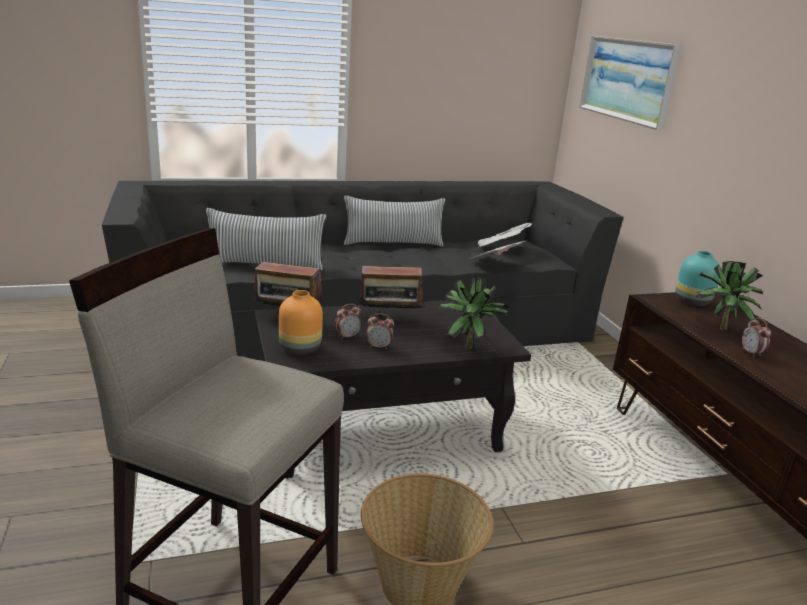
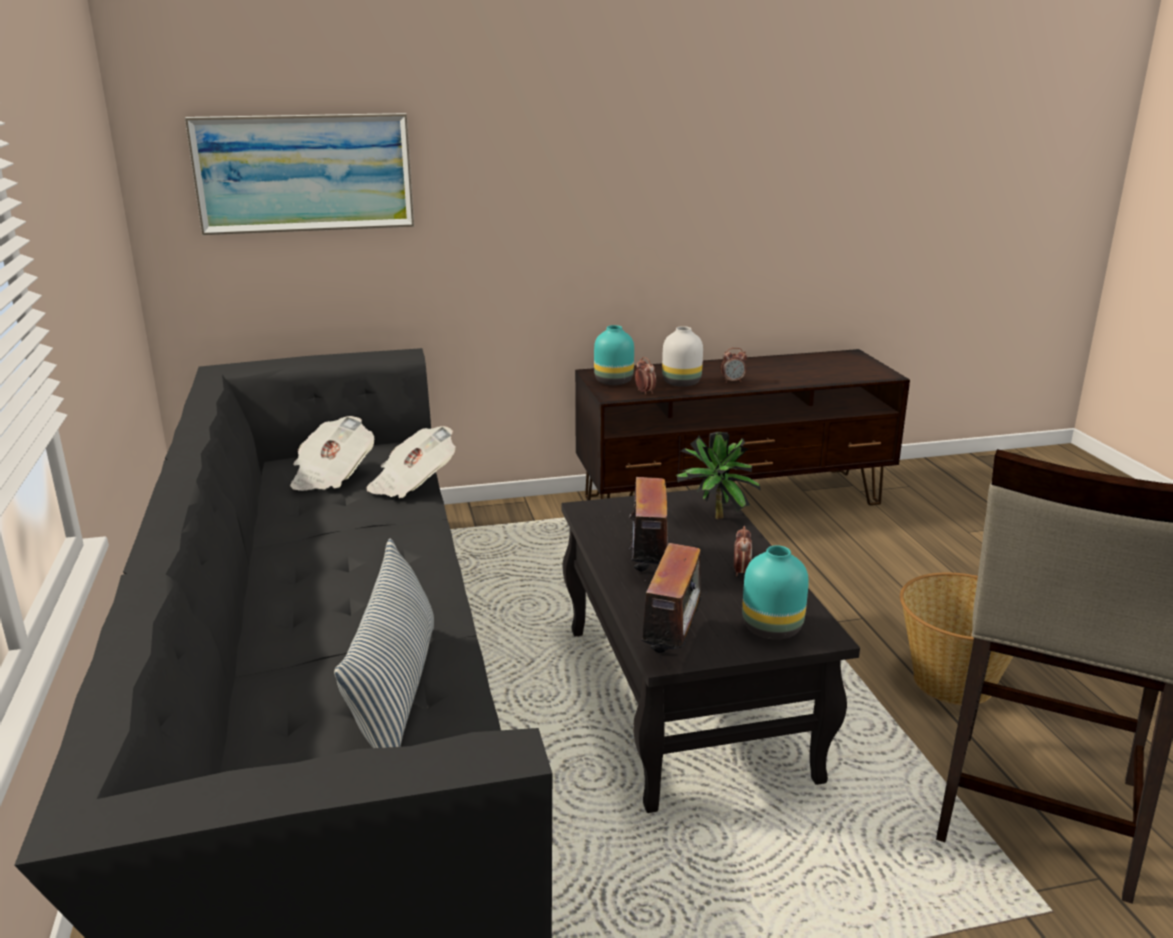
camera: 85 degrees left, 0 degrees up
orange vase [279,290,323,355] -> turquoise vase [742,545,809,640]
alarm clock [335,304,361,339] -> alarm clock moved to [635,357,656,394]
pillow [344,195,445,247] -> none
potted plant [694,261,763,330] -> white vase [662,326,703,387]

